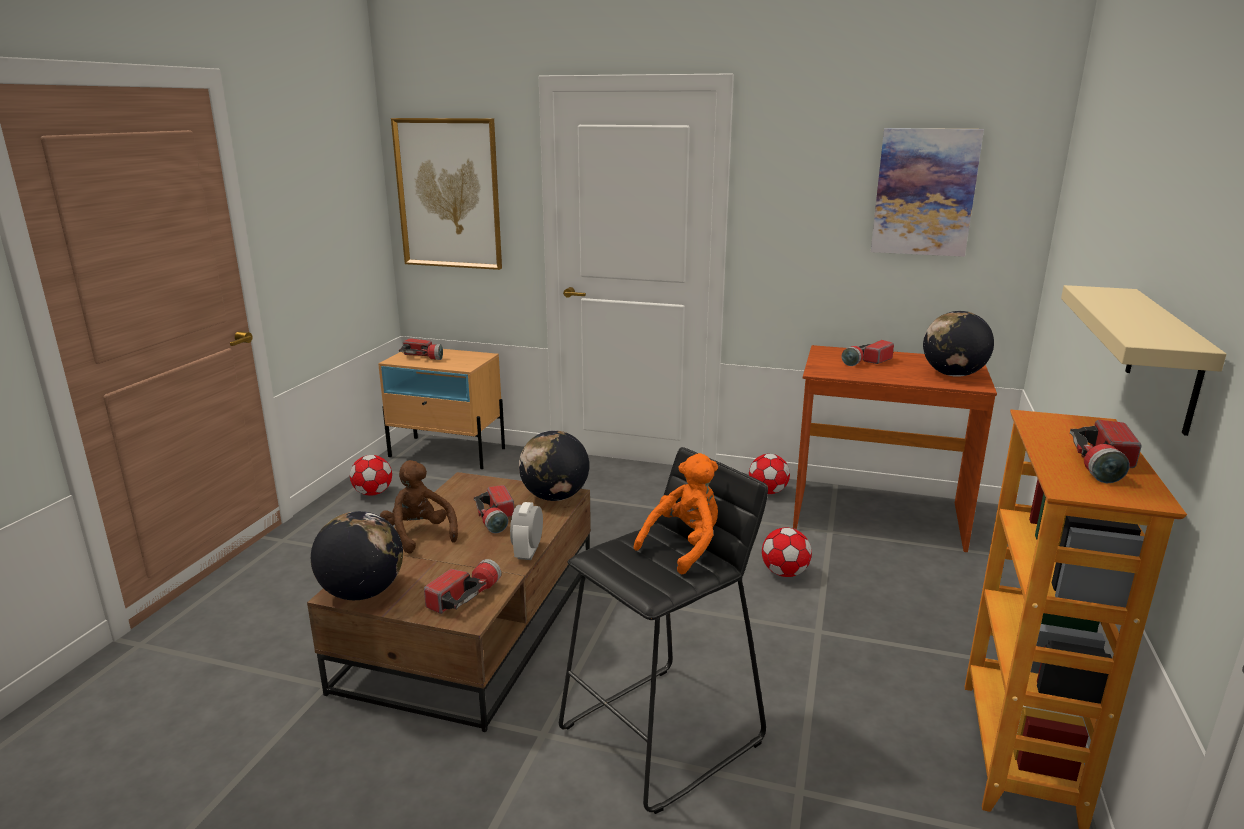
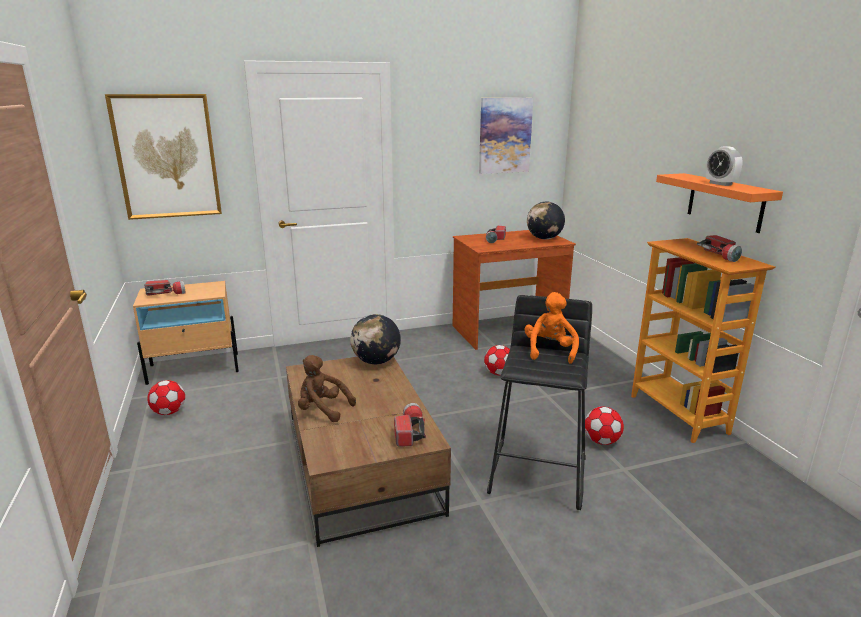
camera: 35 degrees left, 0 degrees up
globe [311,511,403,600] -> none
flashlight [474,485,514,533] -> none
alarm clock [510,502,543,560] -> alarm clock moved to [706,146,743,186]
football [749,454,790,494] -> football moved to [585,407,624,445]
beige shelf [1061,285,1226,436] -> orange shelf [656,173,783,233]

